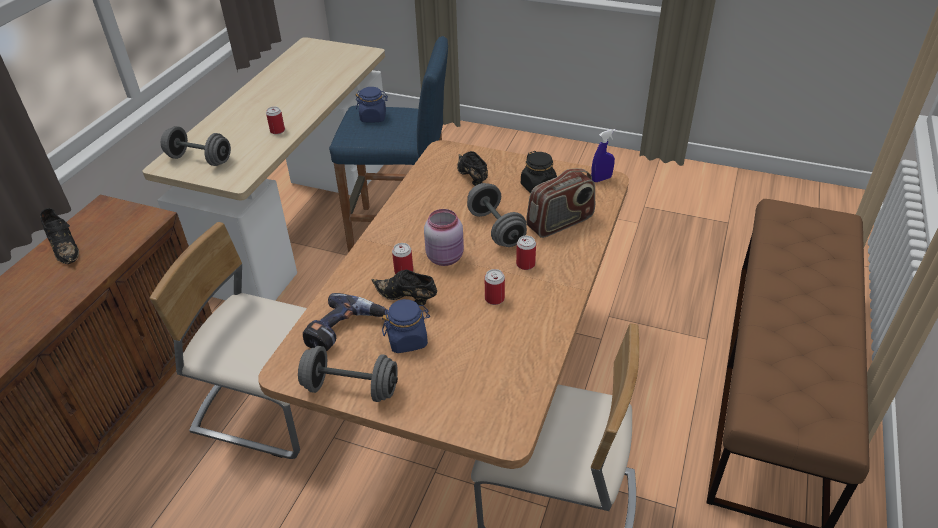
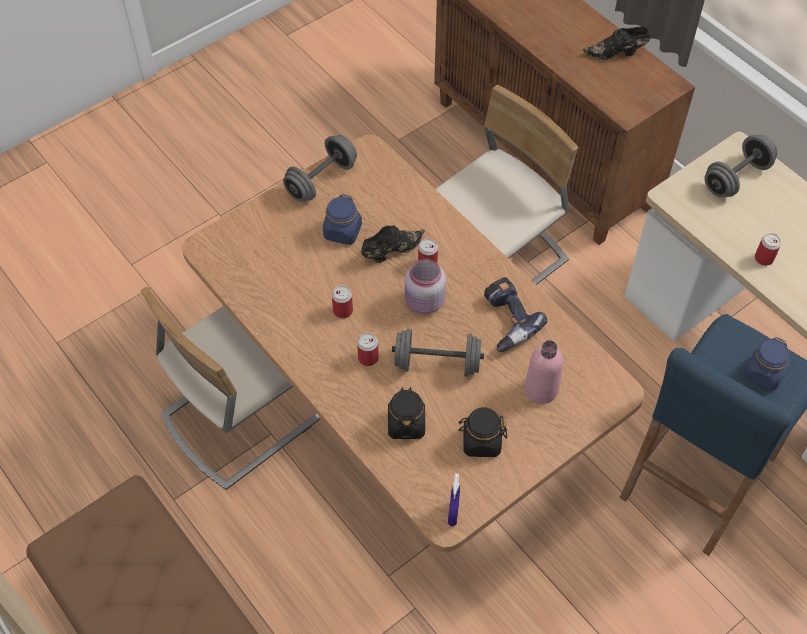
camera: 120 degrees right, 15 degrees up
power drill [303,293,387,351] -> power drill moved to [484,277,547,352]
black shoe [457,151,488,186] -> pink bottle [524,340,563,404]
radio [526,168,595,238] -> black jar [388,387,425,439]

